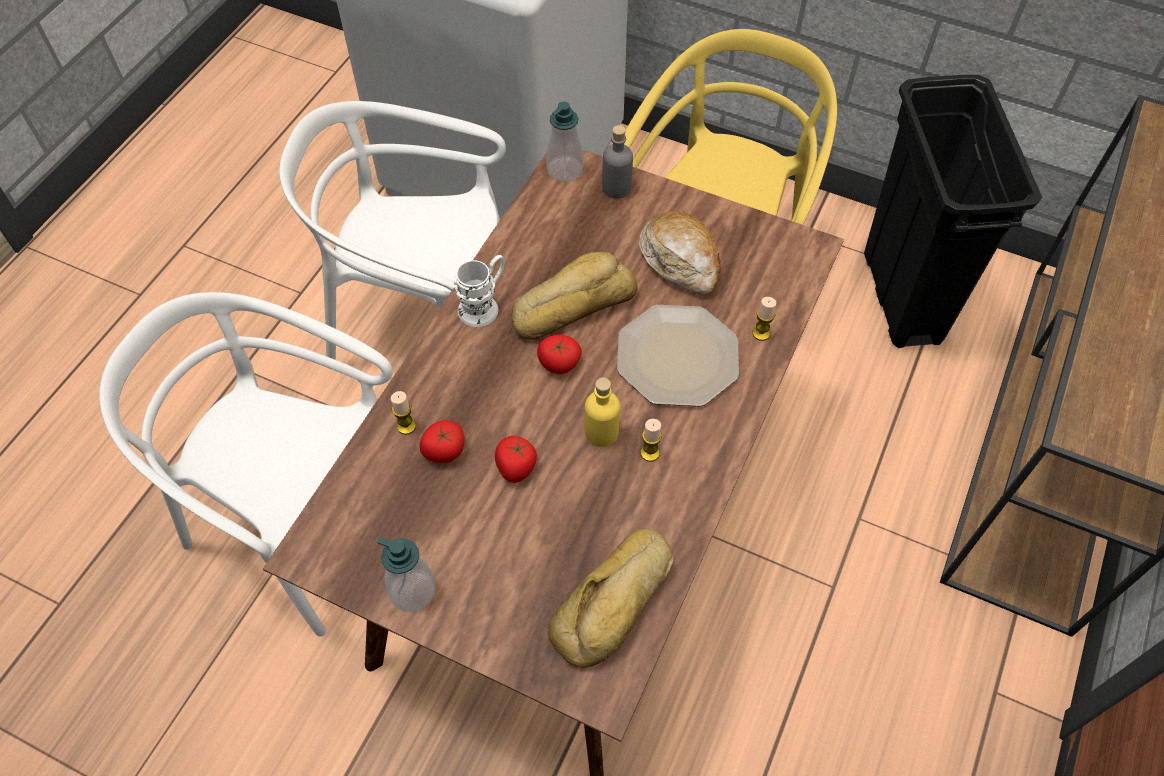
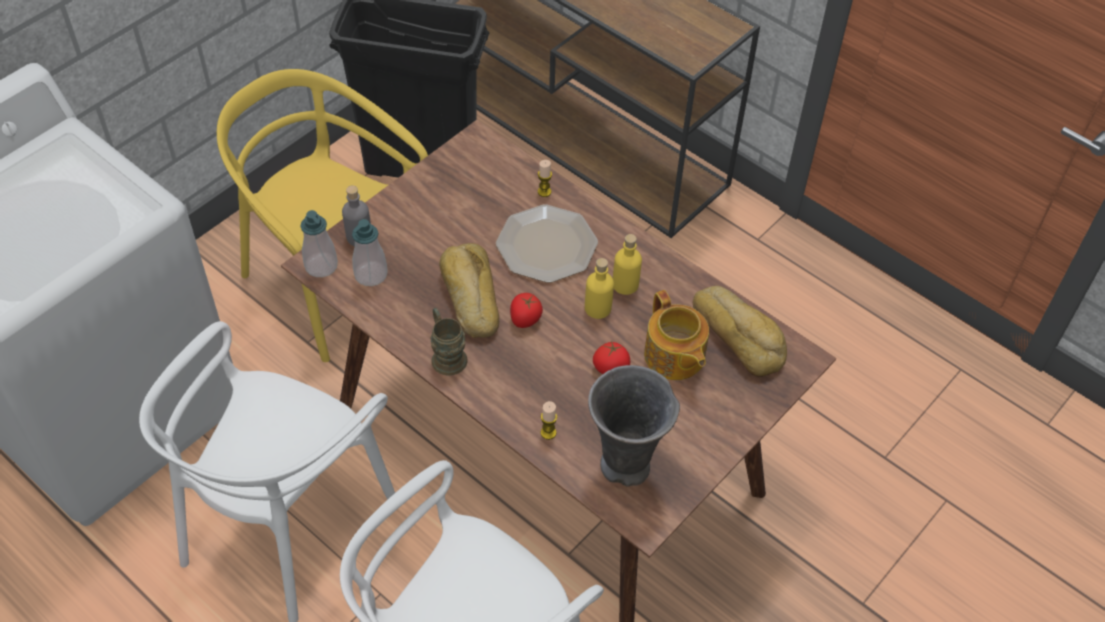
camera: 75 degrees left, 5 degrees down
soap dispenser [377,537,436,612] -> soap dispenser moved to [352,219,388,286]
tomato [419,420,465,463] -> none
white mug [454,255,505,327] -> brown mug [430,308,468,375]
bread [639,211,721,295] -> none
candle [641,419,662,462] -> yellow bottle [613,234,642,295]
none -> grey vase [588,365,680,487]
none -> teapot [644,290,709,380]

